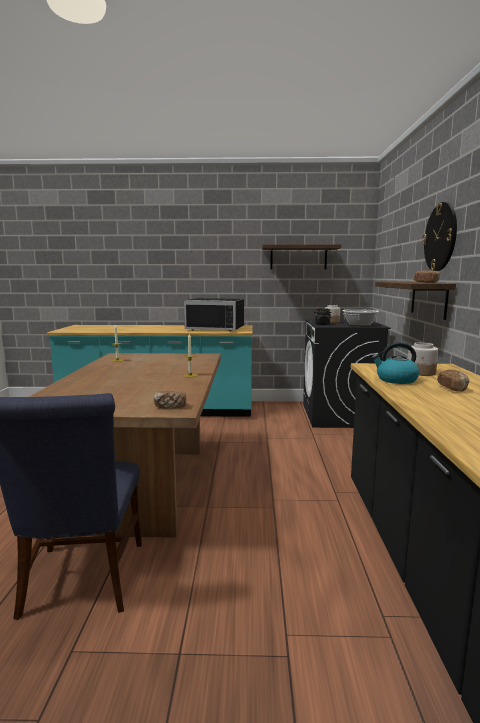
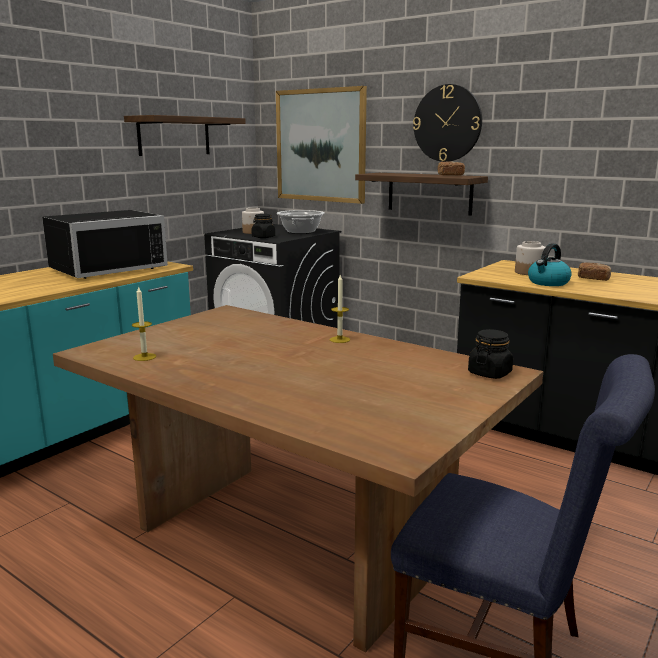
camera: 55 degrees left, 5 degrees up
bread [154,391,186,409] -> black jar [468,329,513,379]
none -> picture [276,86,367,204]

